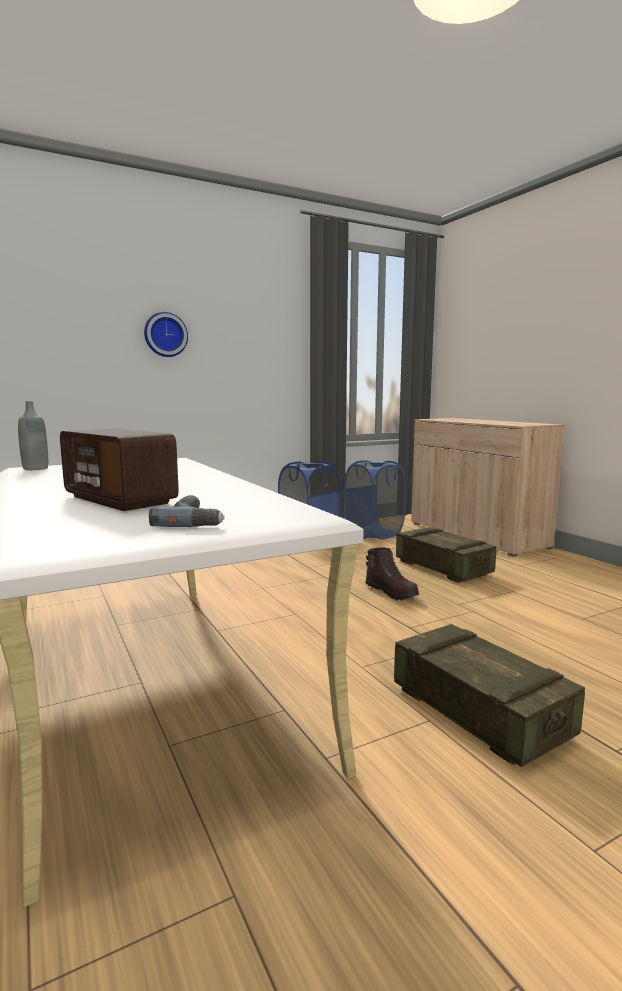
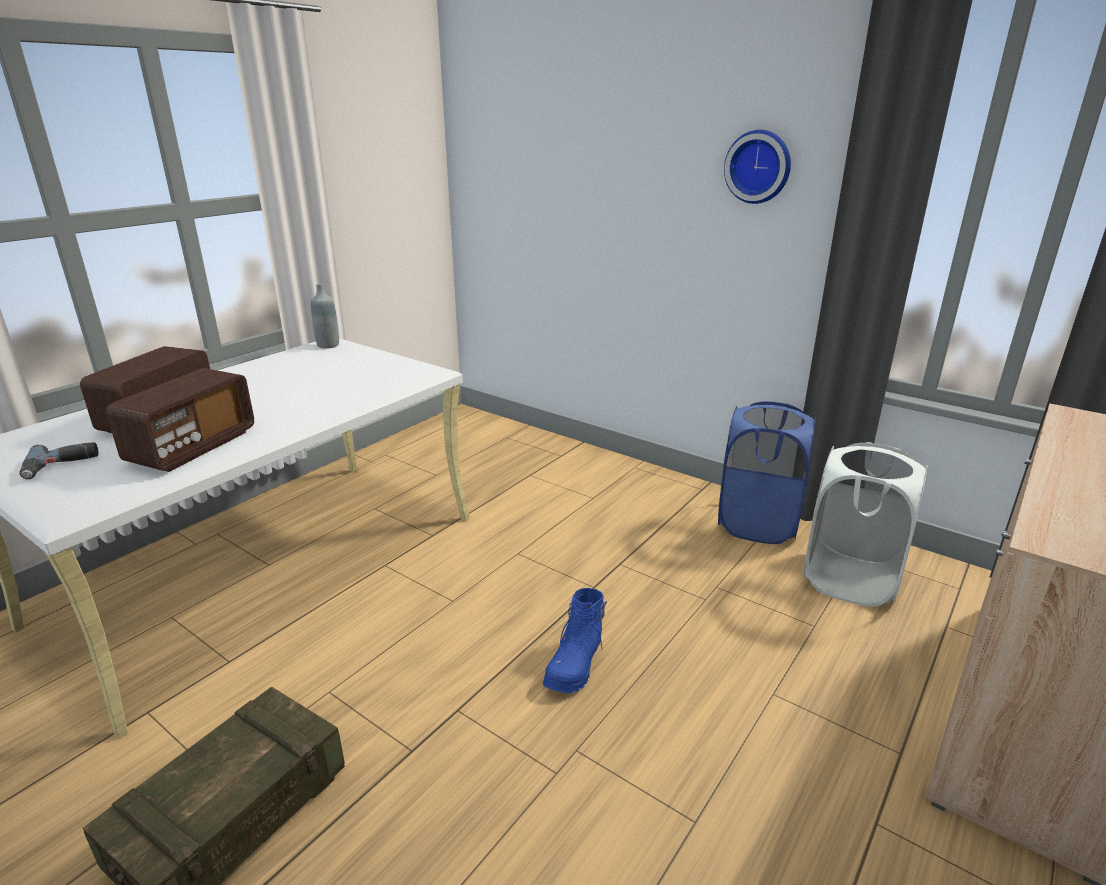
camera: 65 degrees right, 15 degrees up
wall clock [144,312,188,357] -> wall clock moved to [724,130,791,204]
blue laundry basket [344,460,406,539] -> white laundry basket [803,442,927,607]
brown boot [365,547,419,601] -> blue boot [543,588,607,693]
crate [396,527,497,583] -> none
none -> radio [106,368,254,472]

